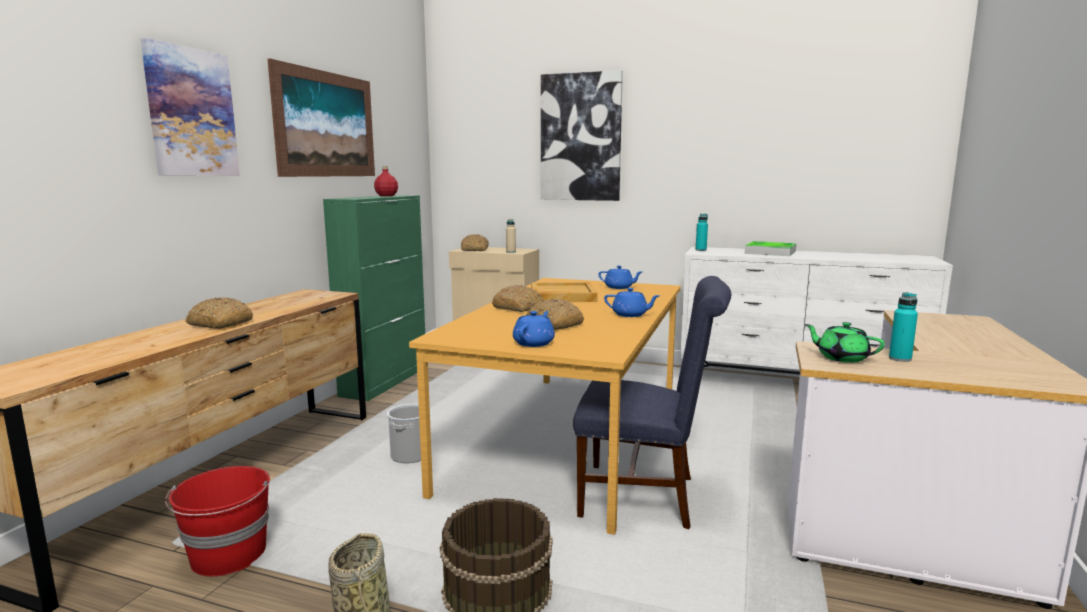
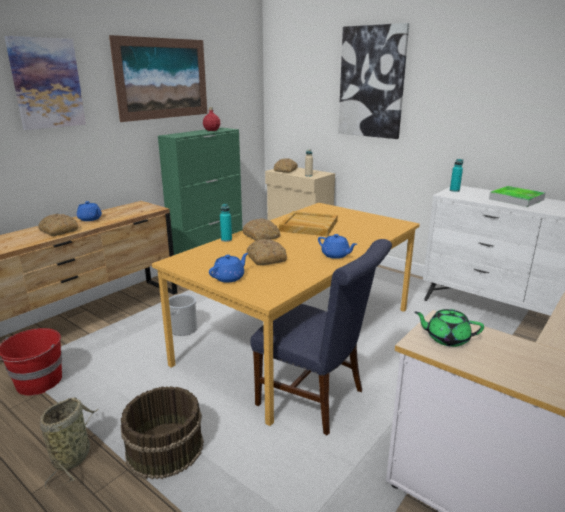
camera: 20 degrees right, 10 degrees up
blue teapot [598,266,642,289] -> blue teapot moved to [77,201,102,221]
green teapot [804,322,885,363] -> green teapot turned 45 degrees counterclockwise [414,309,484,347]
turquoise bottle [889,292,918,362] -> turquoise bottle moved to [220,204,232,242]

